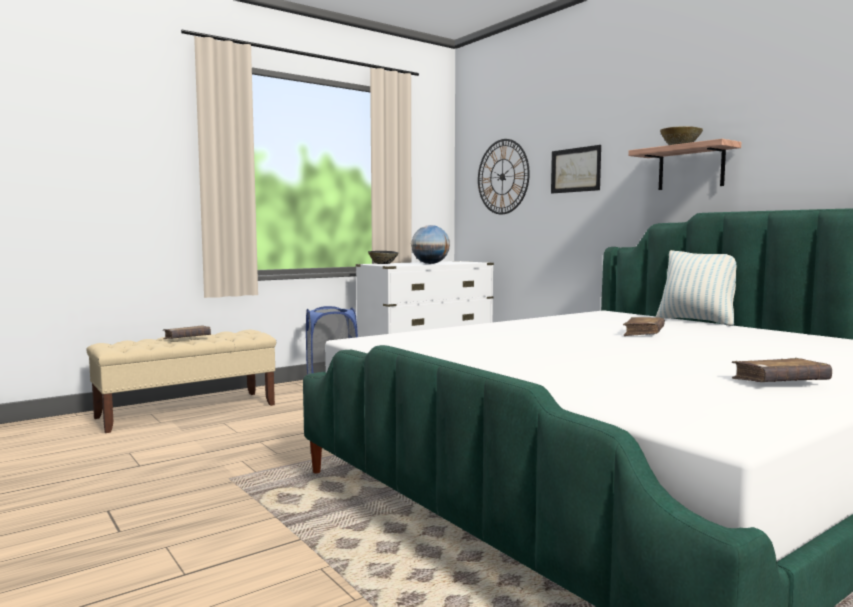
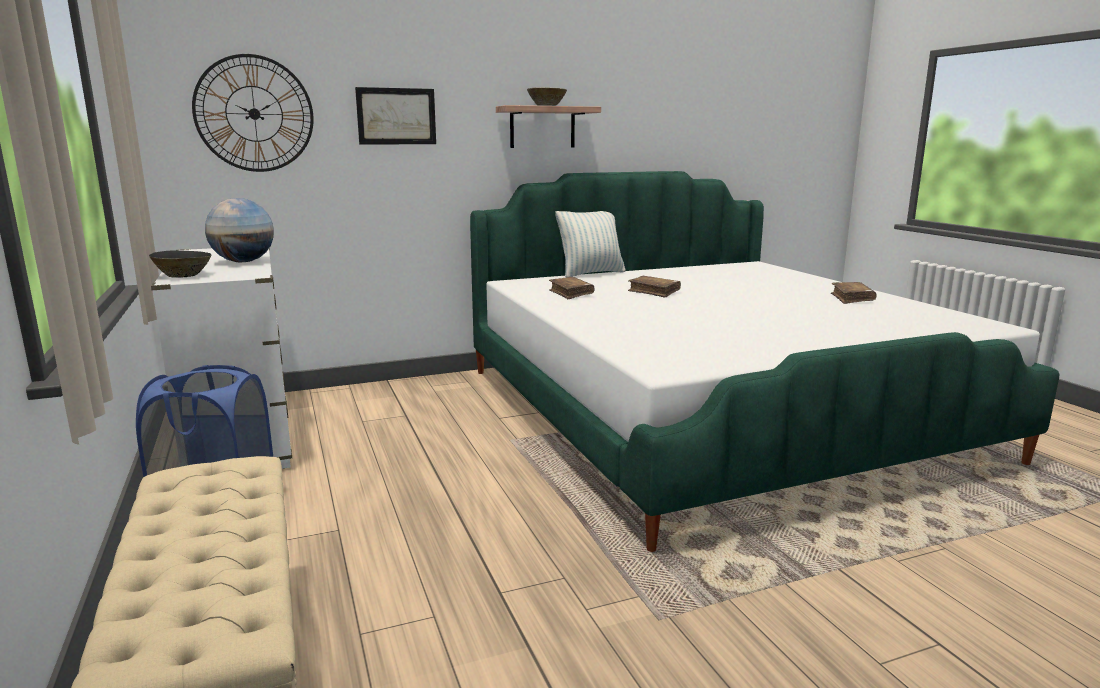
camera: 75 degrees left, 10 degrees up
brown book [163,325,211,339] -> brown book moved to [549,277,595,299]

